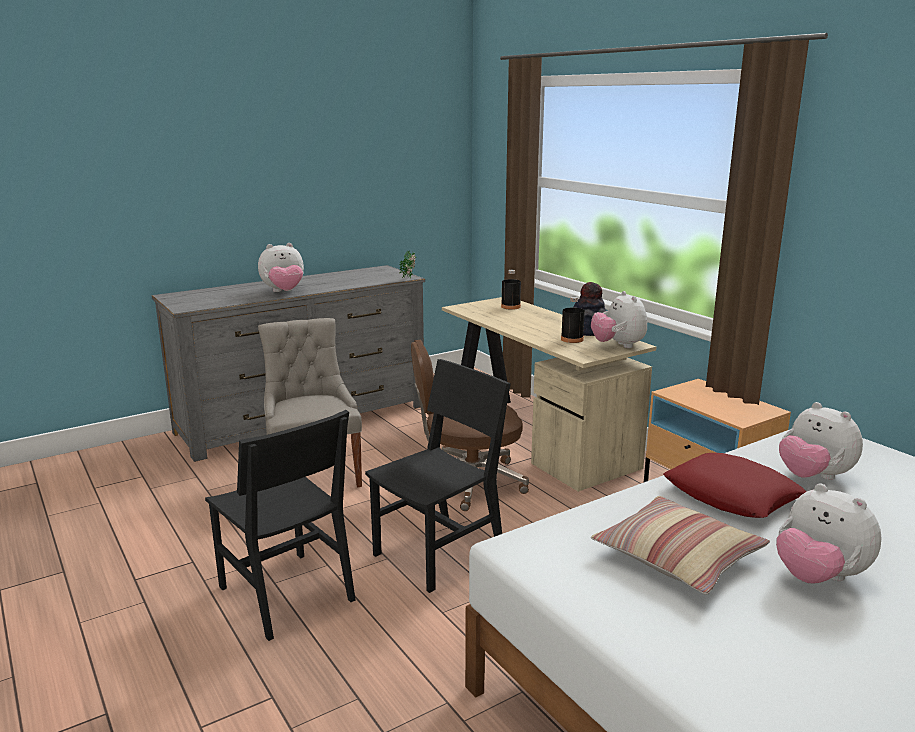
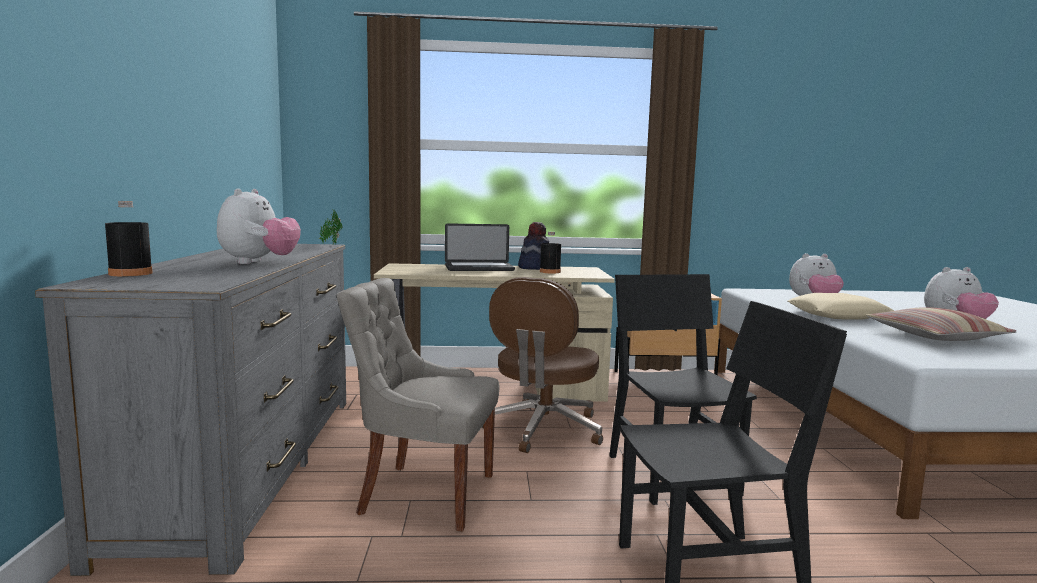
camera: 60 degrees left, 10 degrees down
black bottle [501,270,521,310] -> black bottle moved to [105,201,153,276]
plush toy [591,291,647,348] -> none
red pillow [663,453,807,518] -> beige pillow [788,293,894,320]
none -> laptop [445,223,515,271]

